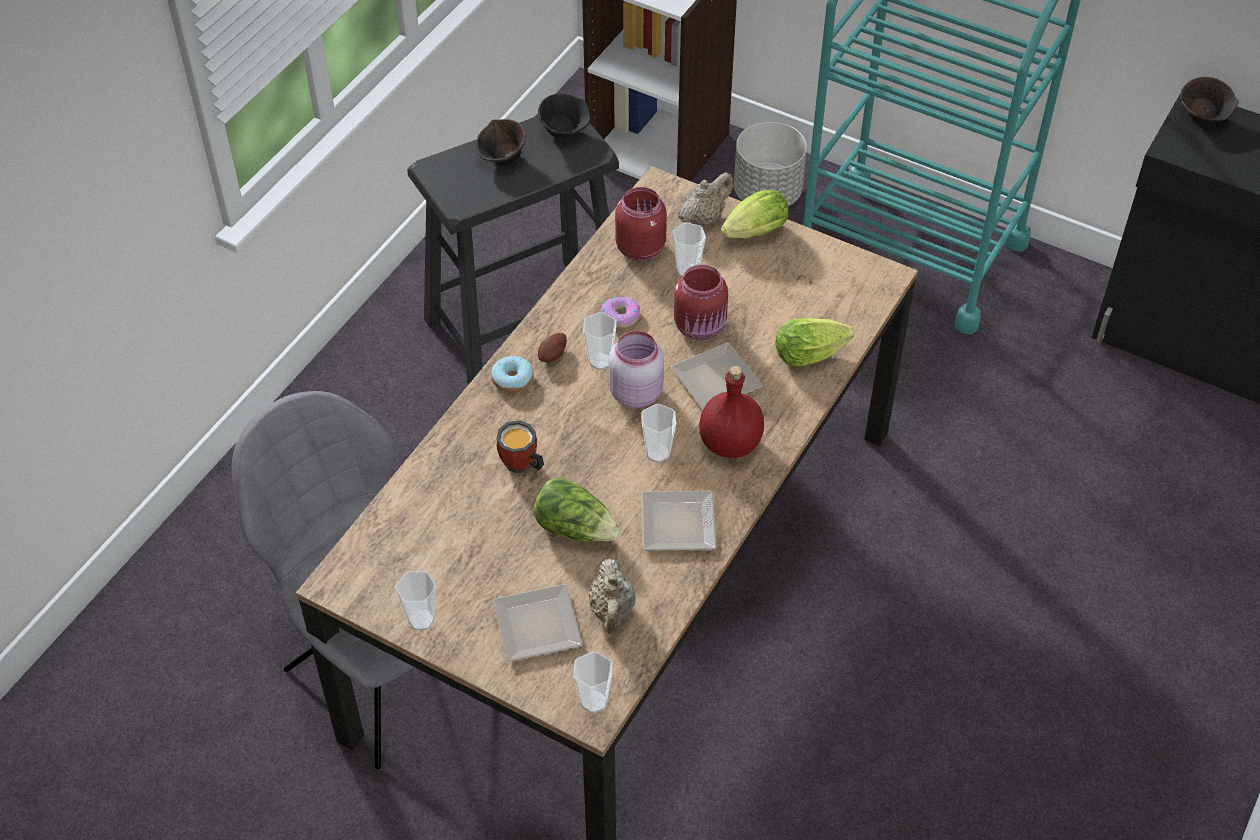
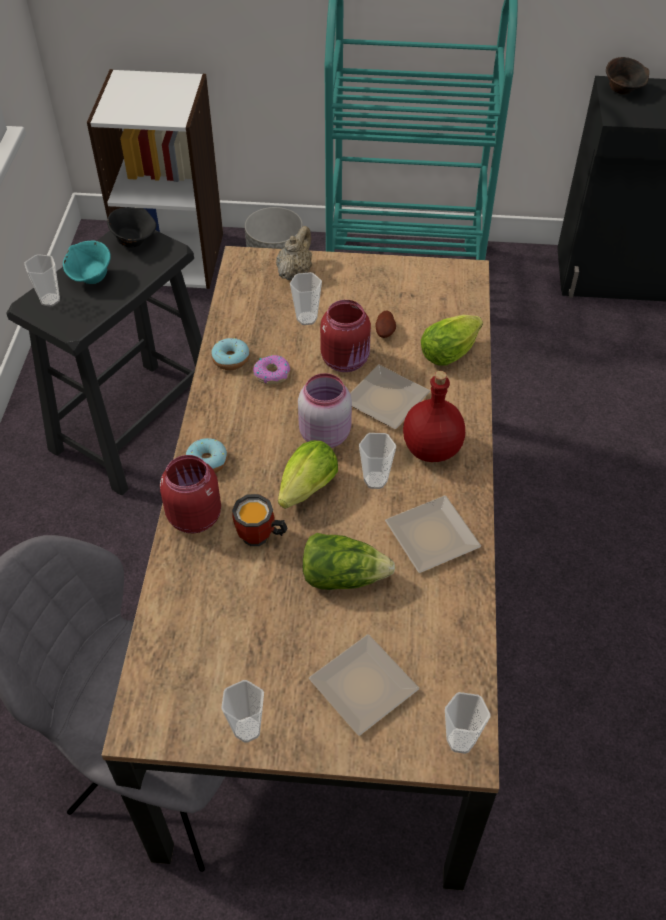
camera: 25 degrees left, 0 degrees up
brown bowl [476,119,526,166] -> turquoise bowl [63,241,111,284]
potato [538,333,567,362] -> potato moved to [376,311,396,338]
cup [583,312,617,370] -> cup moved to [24,254,60,306]
beige teapot [588,559,636,634] -> none
red jar [615,187,667,261] -> red jar moved to [160,455,221,534]
lettuce [721,190,789,238] -> lettuce moved to [278,440,338,509]
none -> donut [211,338,250,370]

